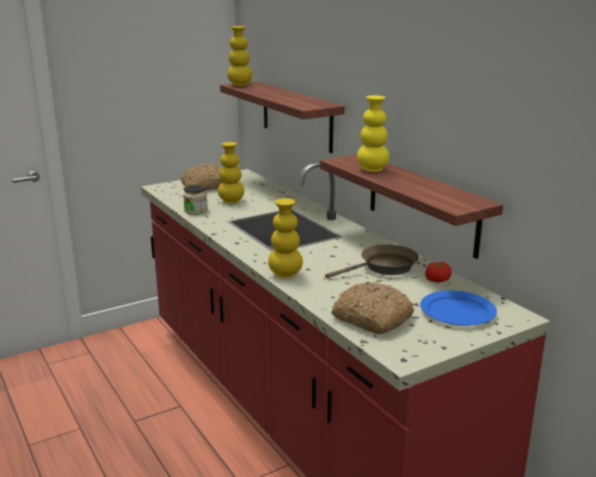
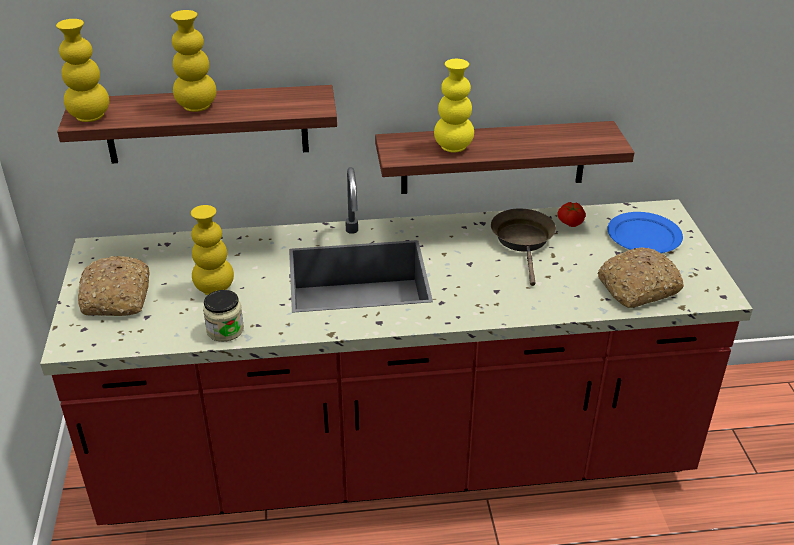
camera: 65 degrees left, 15 degrees up
yellow vase [268,198,303,278] -> yellow vase moved to [171,10,217,112]

